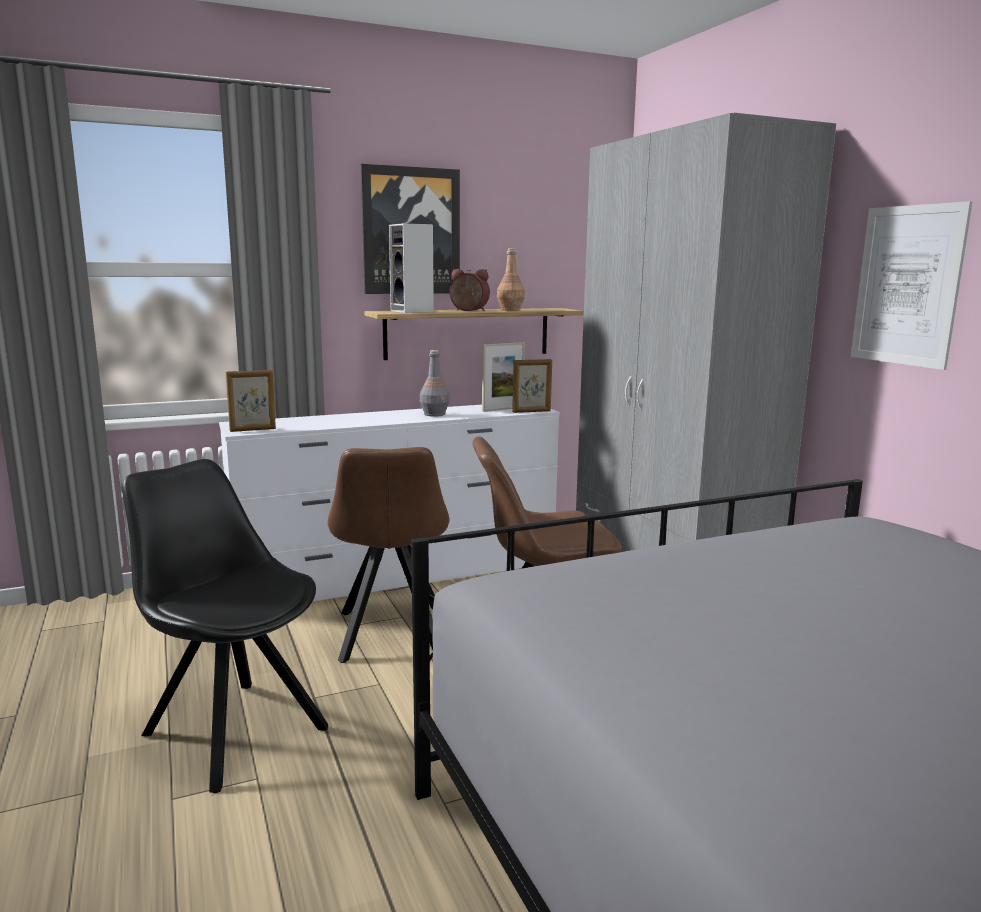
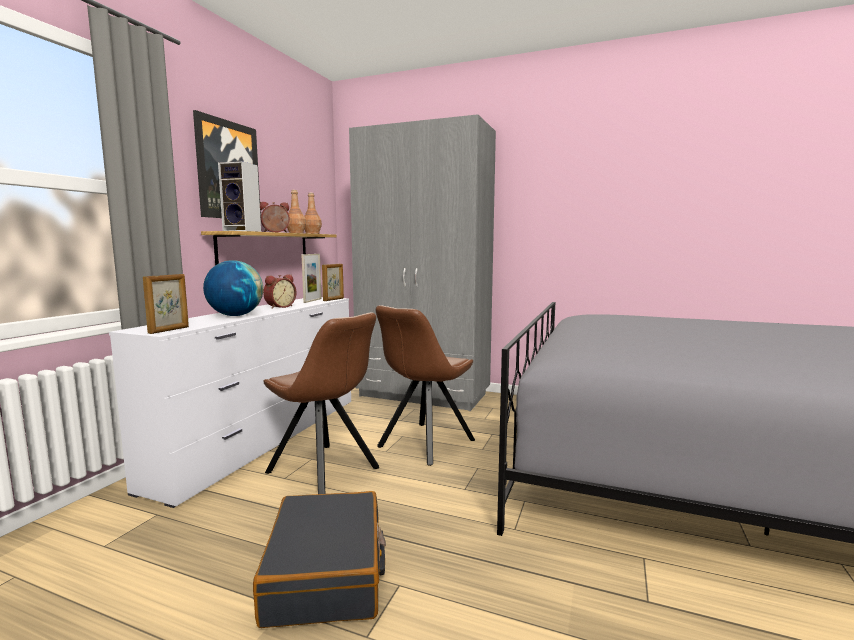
camera: 45 degrees left, 5 degrees down
black chair [122,459,328,793] -> black suitcase [253,491,386,628]
grey bottle [420,350,450,417] -> alarm clock [263,274,297,309]
picture [851,201,973,370] -> none
none -> globe [203,260,263,316]
none -> brown bottle [304,193,322,234]

